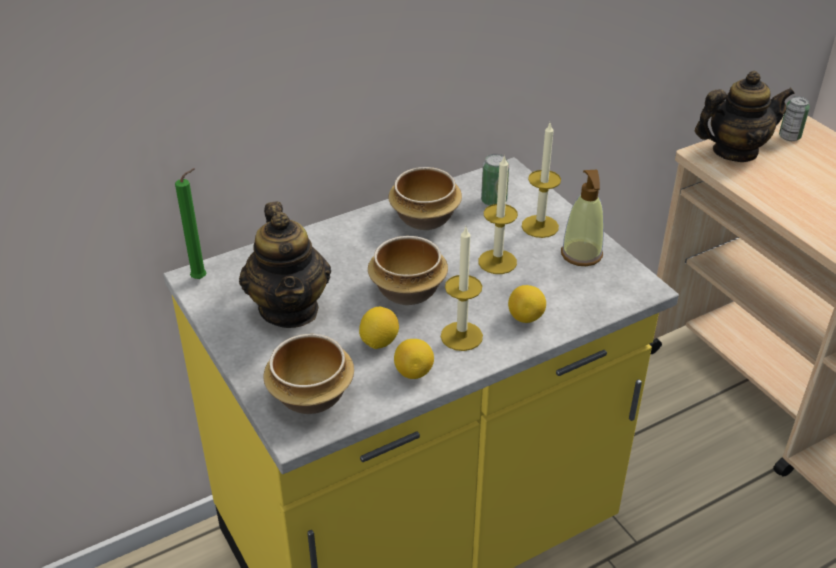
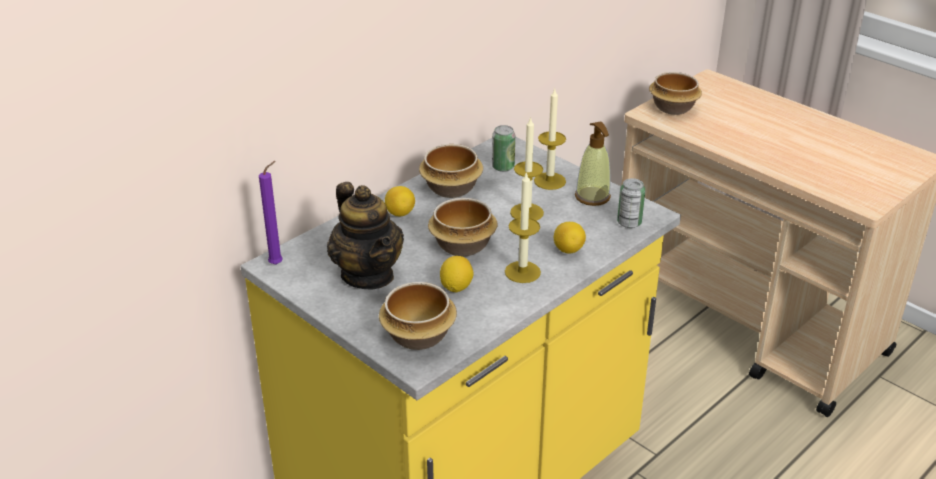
camera: 15 degrees left, 5 degrees down
green candle [175,168,207,279] -> purple candle [259,161,283,265]
lemon [394,339,434,379] -> lemon moved to [385,186,415,216]
teapot [695,71,795,162] -> bowl [649,72,702,115]
can [779,96,810,141] -> can moved to [617,178,645,228]

